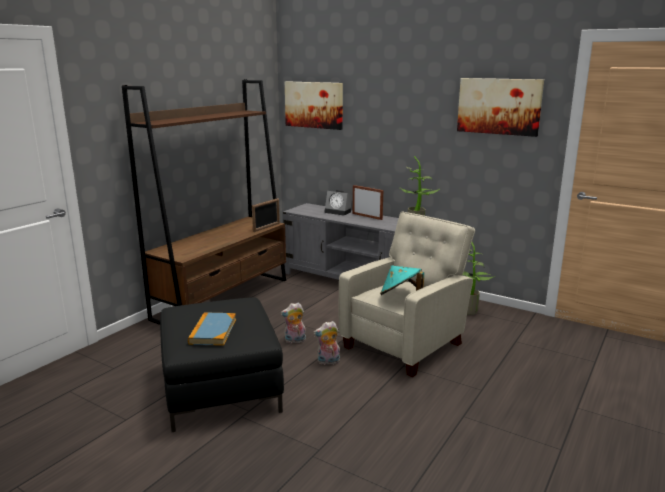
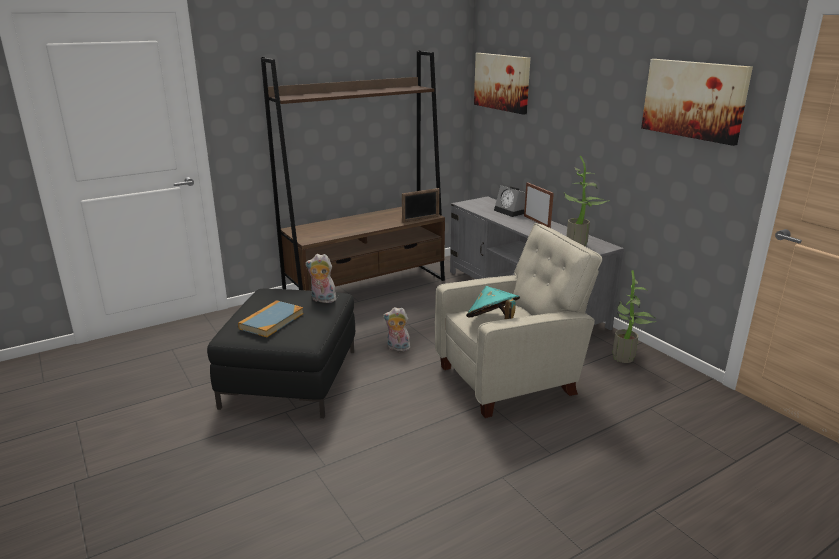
camera: 25 degrees right, 5 degrees up
plush toy [313,321,340,365] -> plush toy moved to [305,254,337,303]

